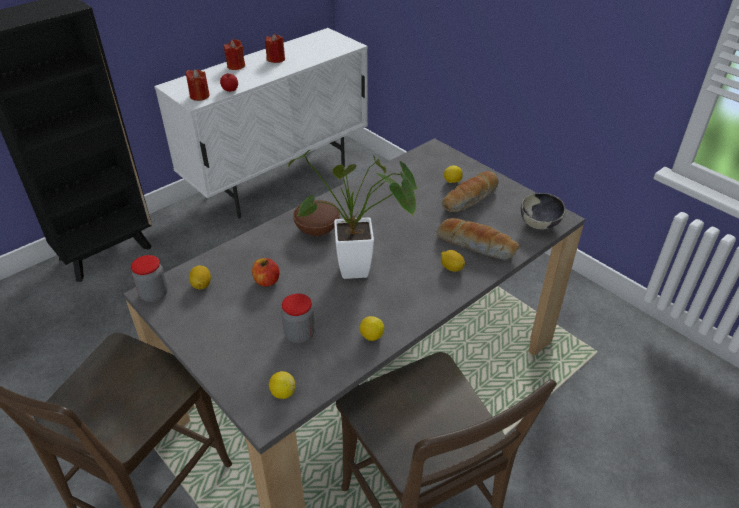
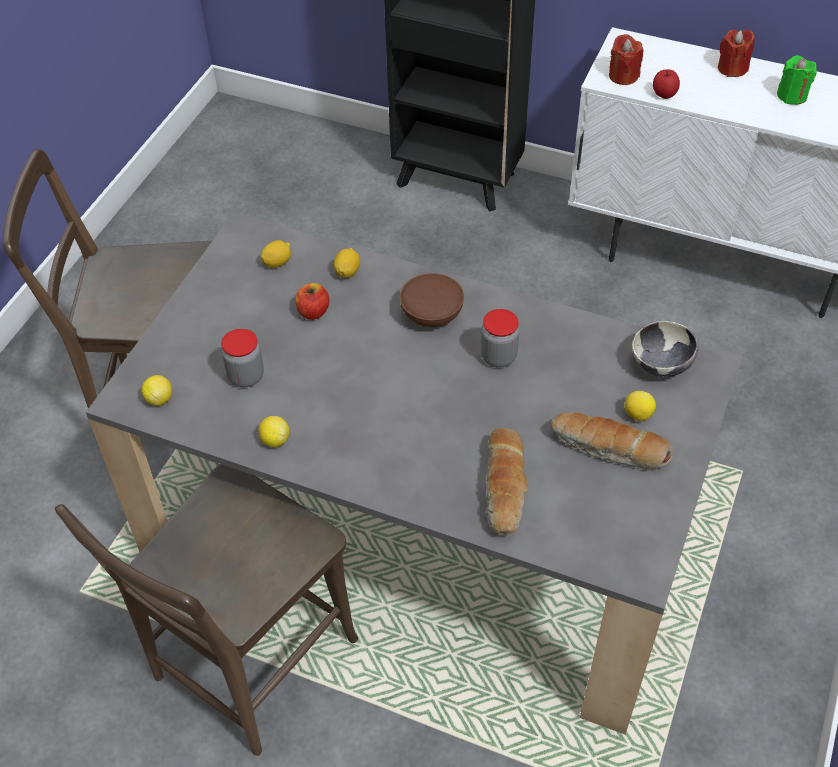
camera: 65 degrees right, 10 degrees up
jar [131,255,168,302] -> jar moved to [481,309,519,368]
red candle [265,34,285,63] -> green candle [777,55,817,105]
potted plant [288,150,418,279] -> none
lemon [441,250,465,272] -> lemon moved to [334,248,360,278]
bowl [521,193,566,230] -> bowl moved to [632,321,698,377]

